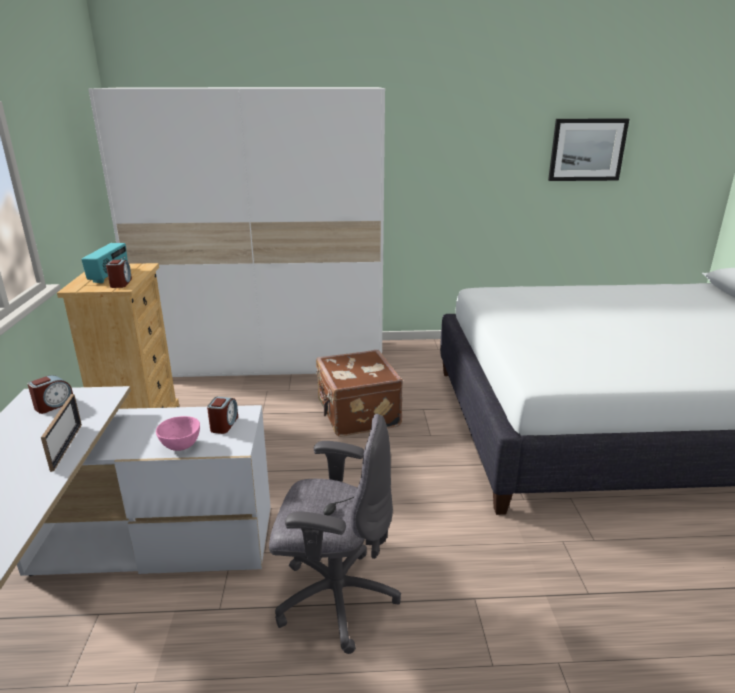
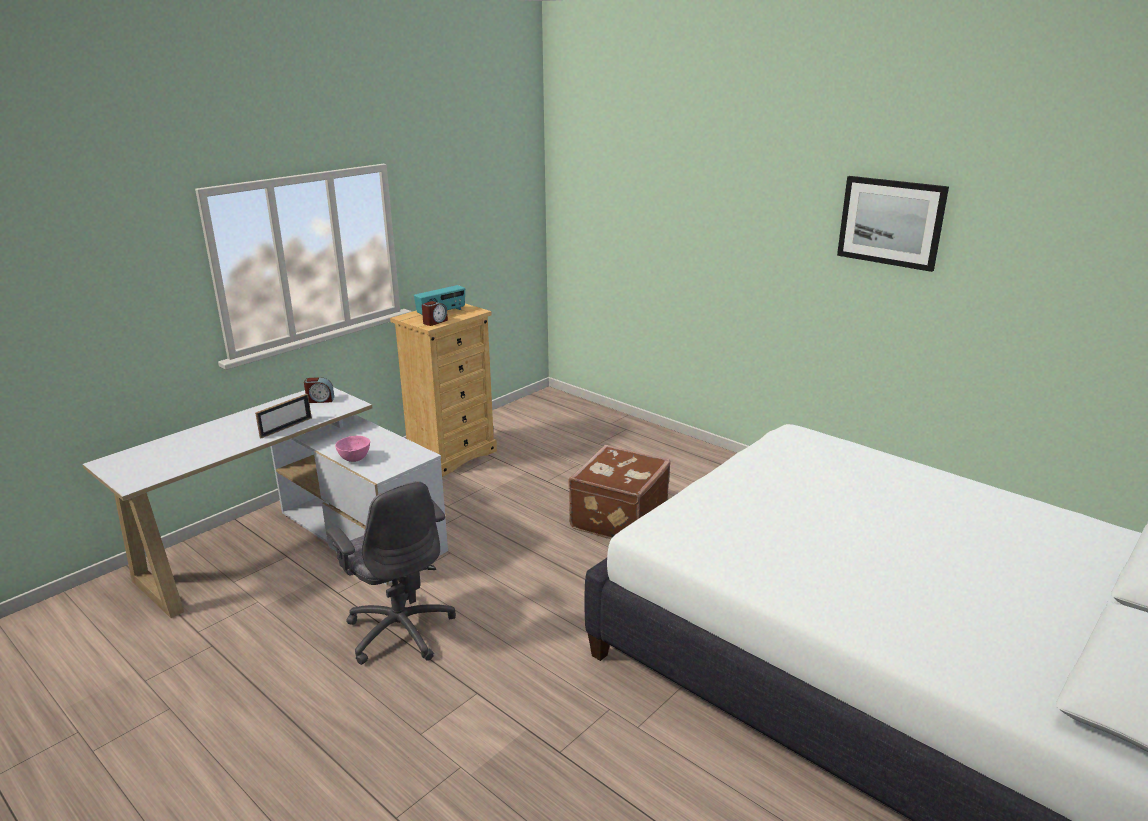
camera: 45 degrees right, 0 degrees up
white wardrobe [88,87,385,377] -> none
alarm clock [207,397,238,434] -> none
picture [548,119,629,181] -> picture moved to [837,176,949,272]

